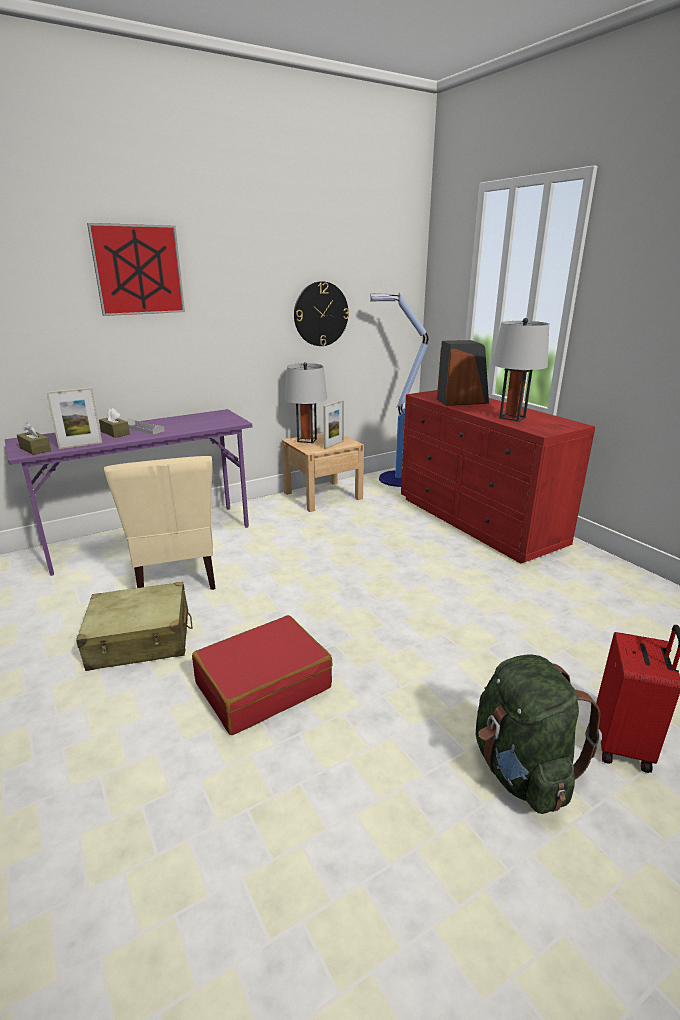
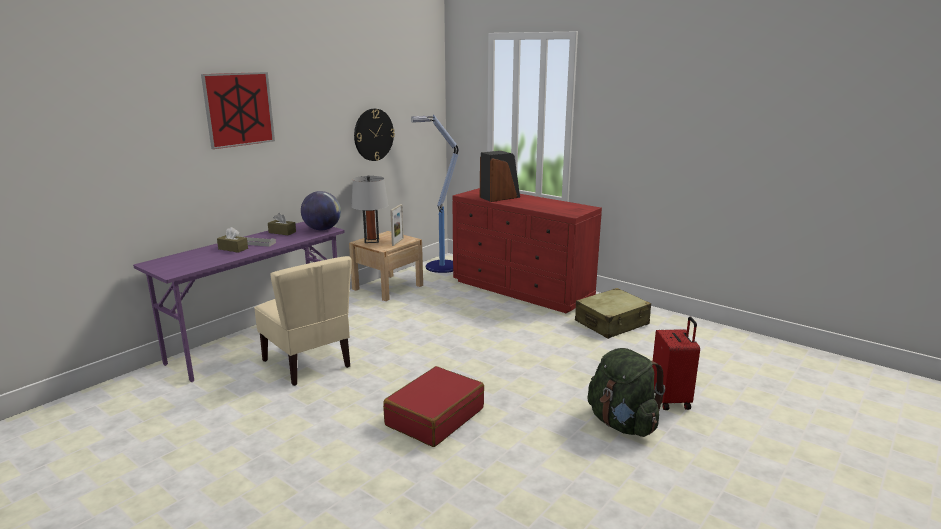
camera: 20 degrees left, 5 degrees down
brown tissue box [17,422,51,455] -> brown tissue box moved to [268,213,296,235]
picture frame [46,388,102,449] -> none
beige suitcase [76,582,193,671] -> beige suitcase moved to [575,288,651,339]
grey table lamp [492,318,549,422] -> none
none -> globe [301,191,341,230]

